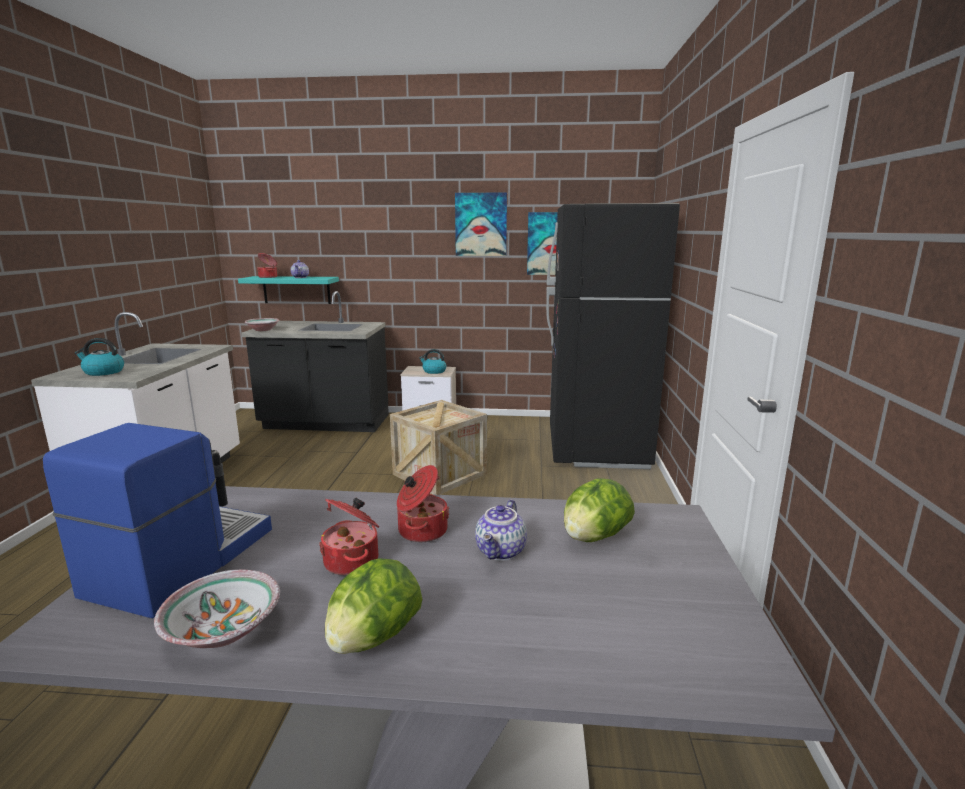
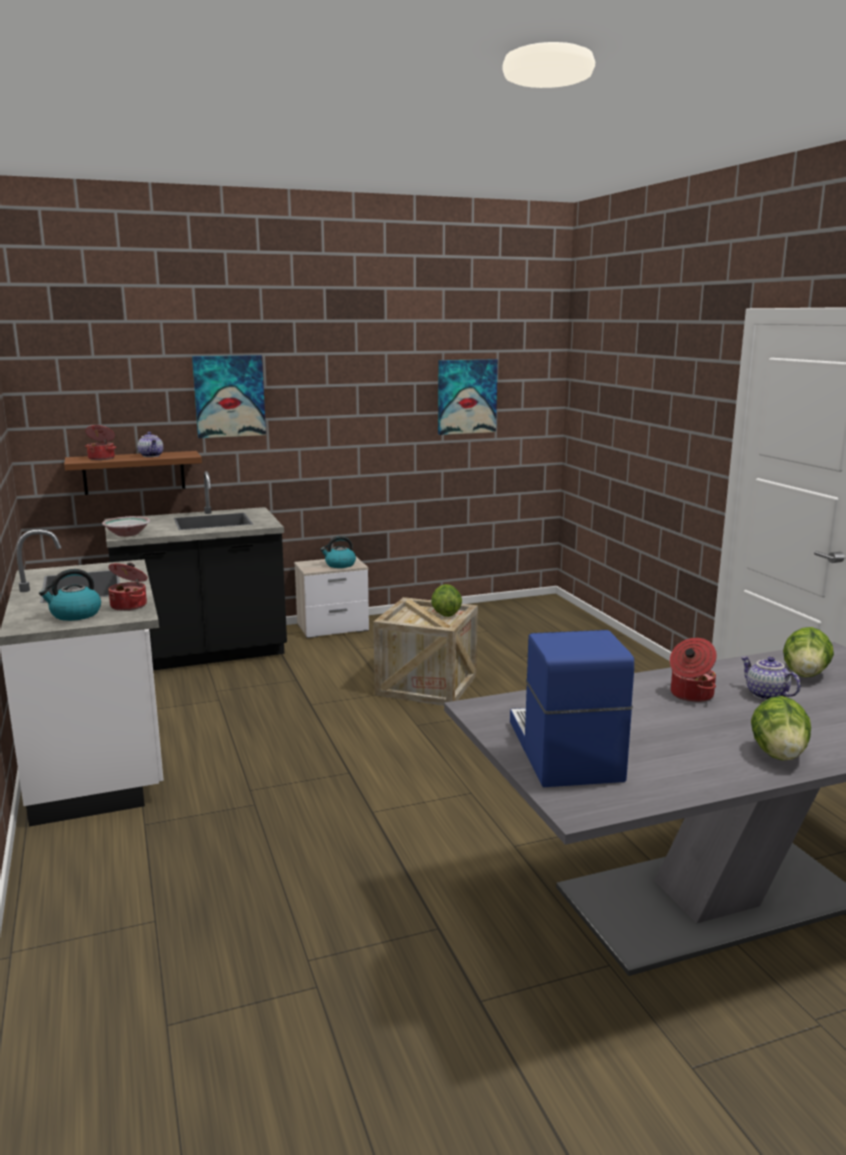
camera: 25 degrees left, 0 degrees up
bowl [154,569,280,648] -> none
turquoise shelf [238,276,339,304] -> brown shelf [64,451,202,495]
cooking pot [319,498,380,576] -> cooking pot moved to [108,563,147,611]
picture [455,193,507,256] -> picture moved to [192,355,266,438]
teapot [475,499,527,561] -> teapot turned 150 degrees clockwise [741,656,801,700]
black fridge [546,203,680,469] -> none
none -> lettuce [431,584,462,617]

